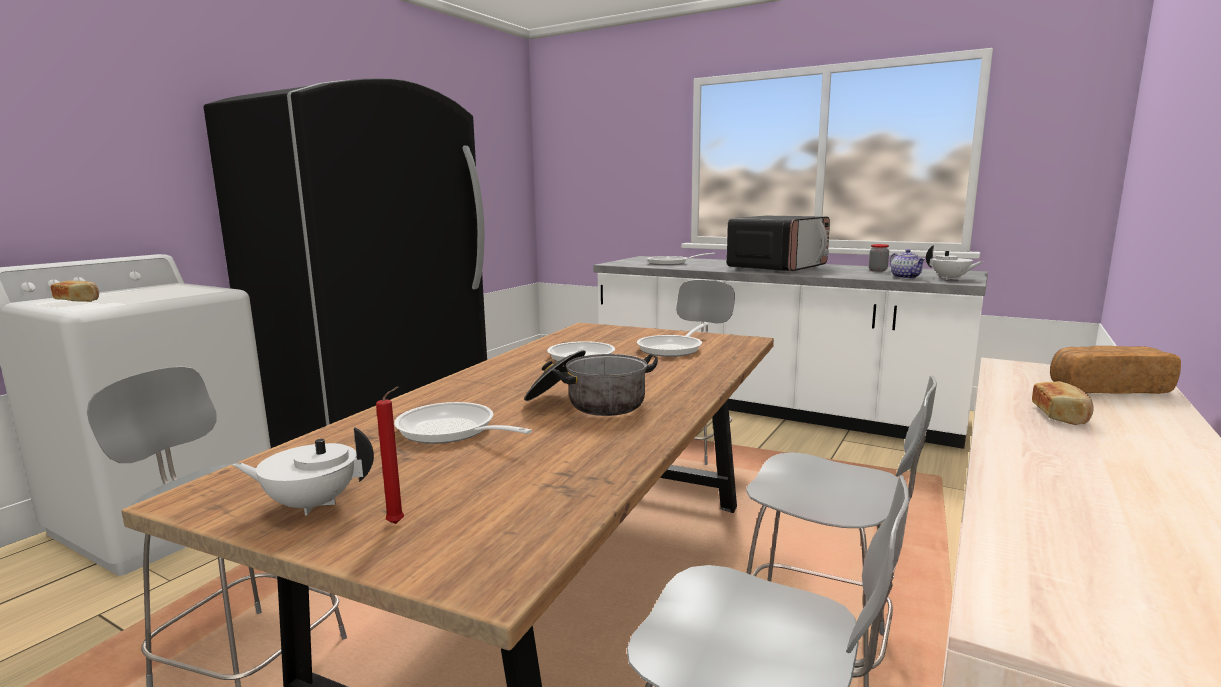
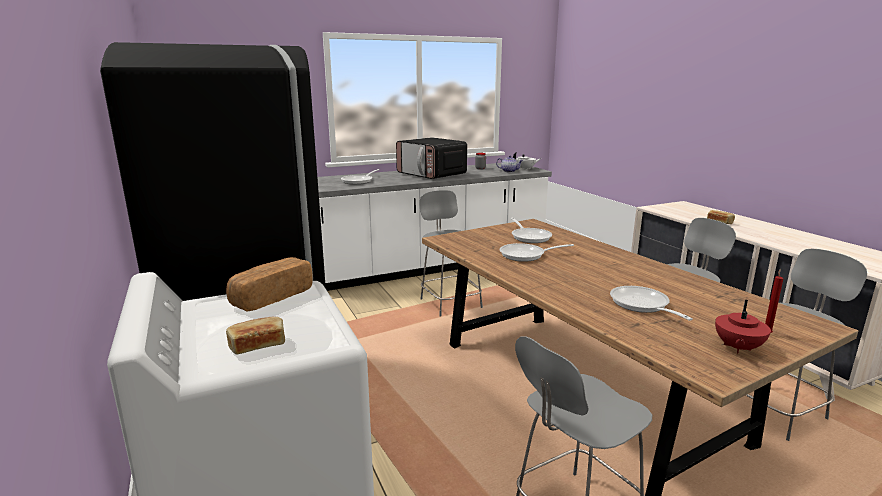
camera: 55 degrees left, 5 degrees up
white teapot [232,427,374,515] -> red teapot [715,300,771,353]
frying pan [394,402,532,444] -> frying pan turned 90 degrees clockwise [610,286,693,321]
cooking pot [524,350,658,416] -> none
microwave [727,216,830,272] -> microwave turned 150 degrees clockwise [396,137,467,179]
bread [1050,346,1181,394] -> bread moved to [226,257,313,312]

